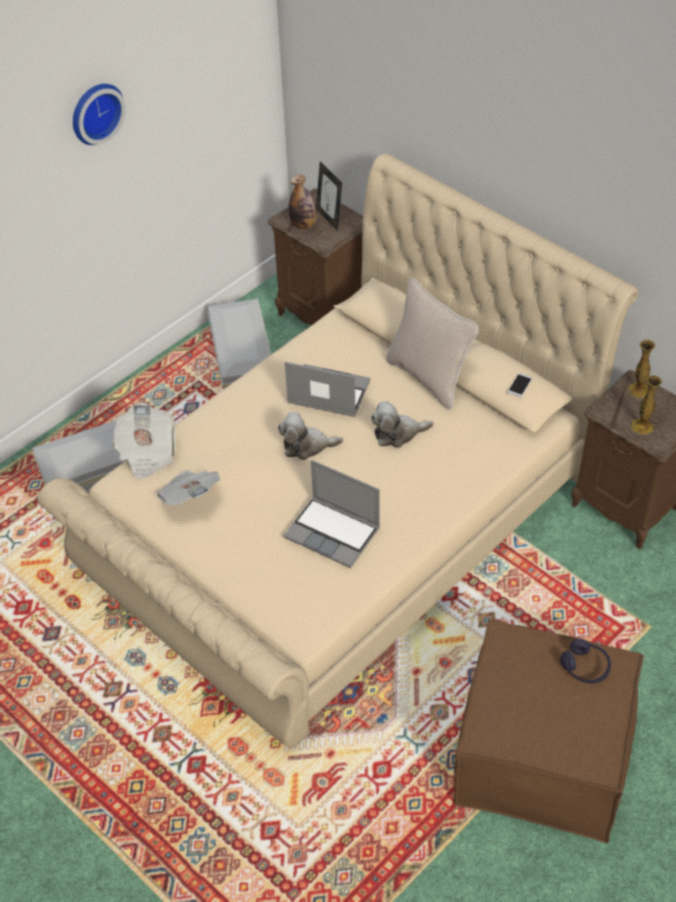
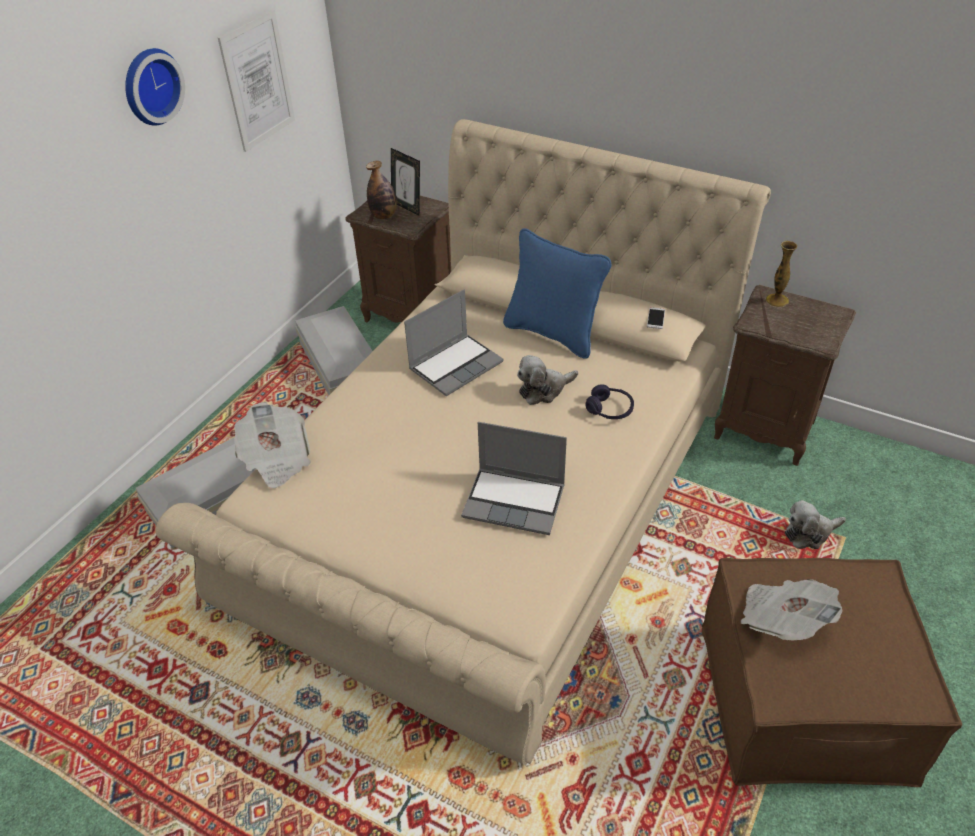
camera: 15 degrees left, 5 degrees down
newspaper [155,470,220,505] -> newspaper moved to [741,579,843,641]
plush toy [278,412,343,460] -> plush toy moved to [785,500,846,549]
laptop [285,362,371,417] -> laptop turned 135 degrees clockwise [404,289,503,396]
beige pillow [386,278,479,410] -> blue pillow [503,228,611,359]
purple headphones [560,639,611,683] -> purple headphones moved to [586,385,634,419]
vase [630,375,662,435] -> none
none -> picture [218,10,295,152]

